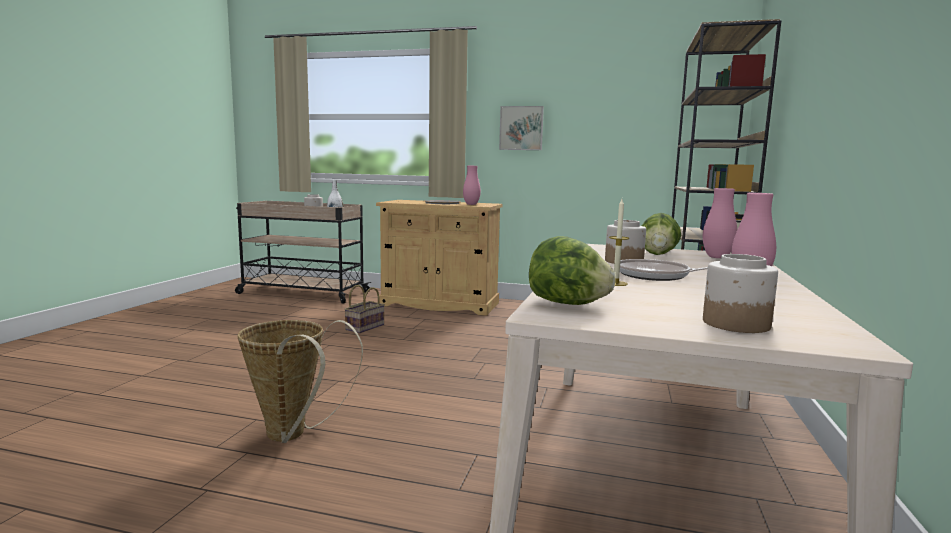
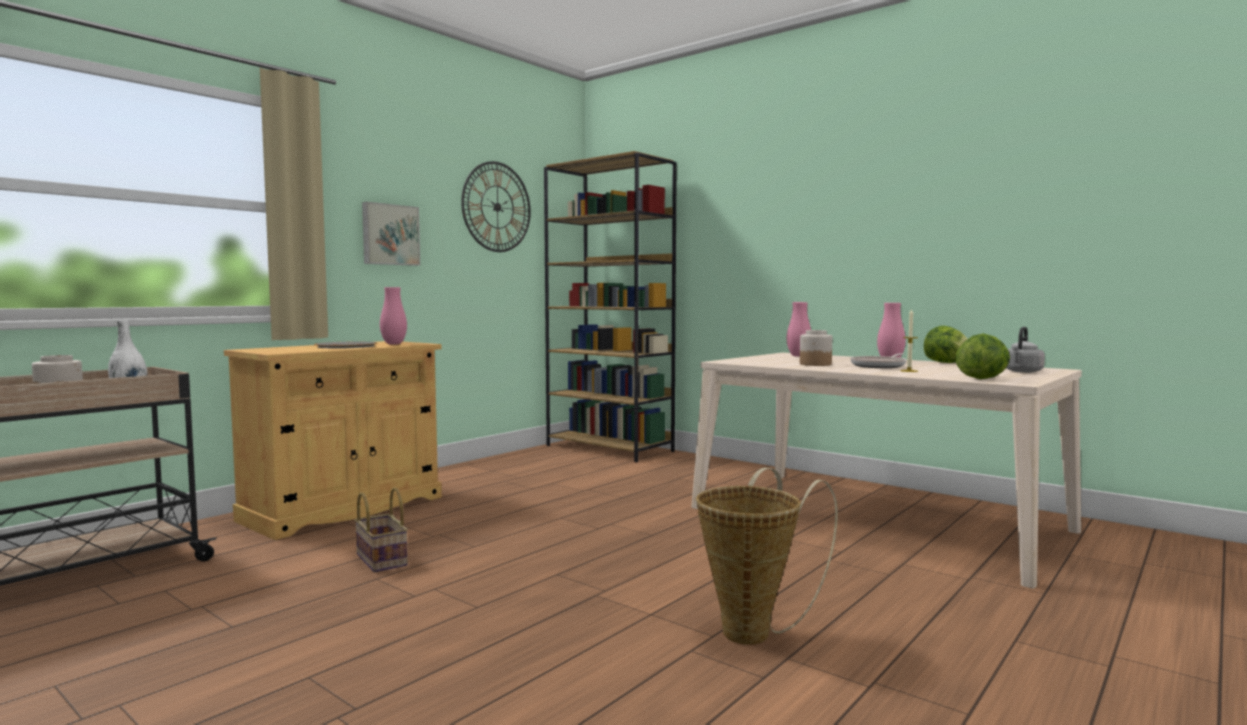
camera: 65 degrees left, 5 degrees down
lettuce [641,213,681,255] -> lettuce moved to [924,326,968,363]
jar [703,254,778,333] -> grey kettle [1006,327,1045,373]
none -> wall clock [461,161,531,252]

